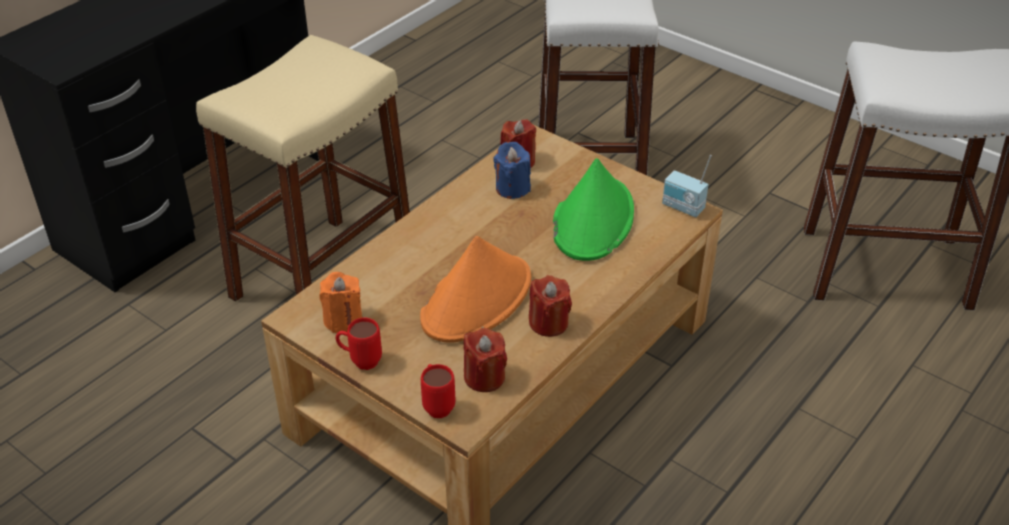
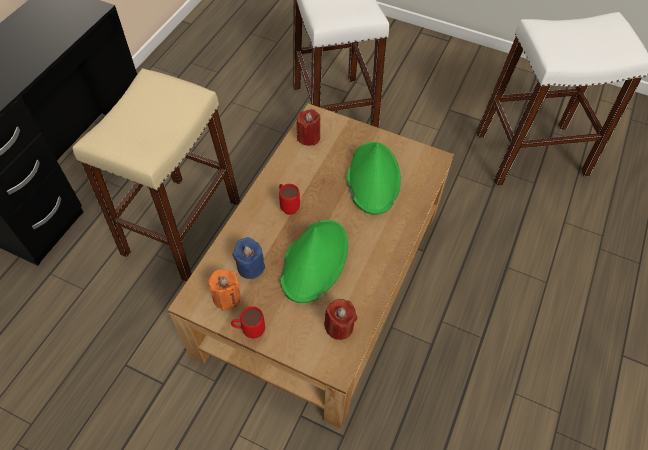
camera: 15 degrees left, 15 degrees up
orange hat [420,236,531,343] -> green hat [280,220,348,303]
red mug [421,364,455,418] -> red mug moved to [279,184,300,215]
blue candle [493,142,531,199] -> blue candle moved to [233,237,265,279]
red candle [529,275,572,337] -> none
radio [662,155,712,217] -> none

